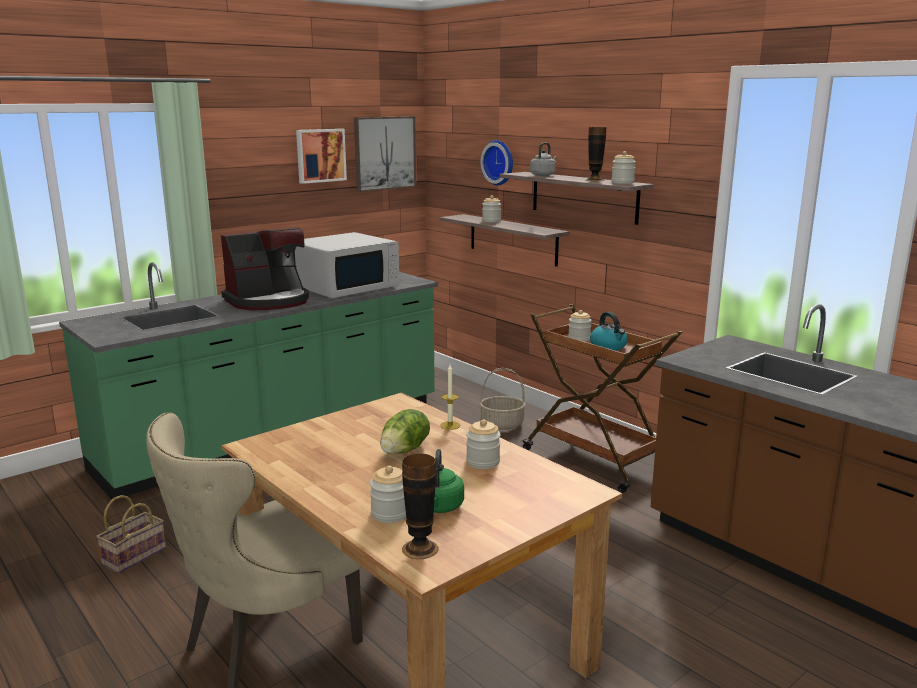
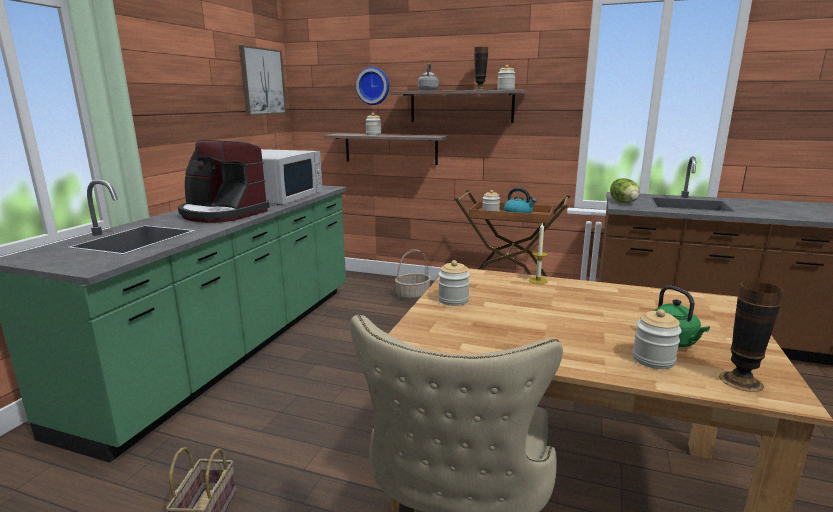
camera: 30 degrees left, 0 degrees up
coffee machine [221,228,309,310] -> coffee machine turned 90 degrees clockwise [178,140,270,223]
picture [296,129,347,184] -> none
lettuce [380,409,430,454] -> lettuce moved to [610,178,639,203]
jar [466,419,501,469] -> jar moved to [438,260,470,306]

